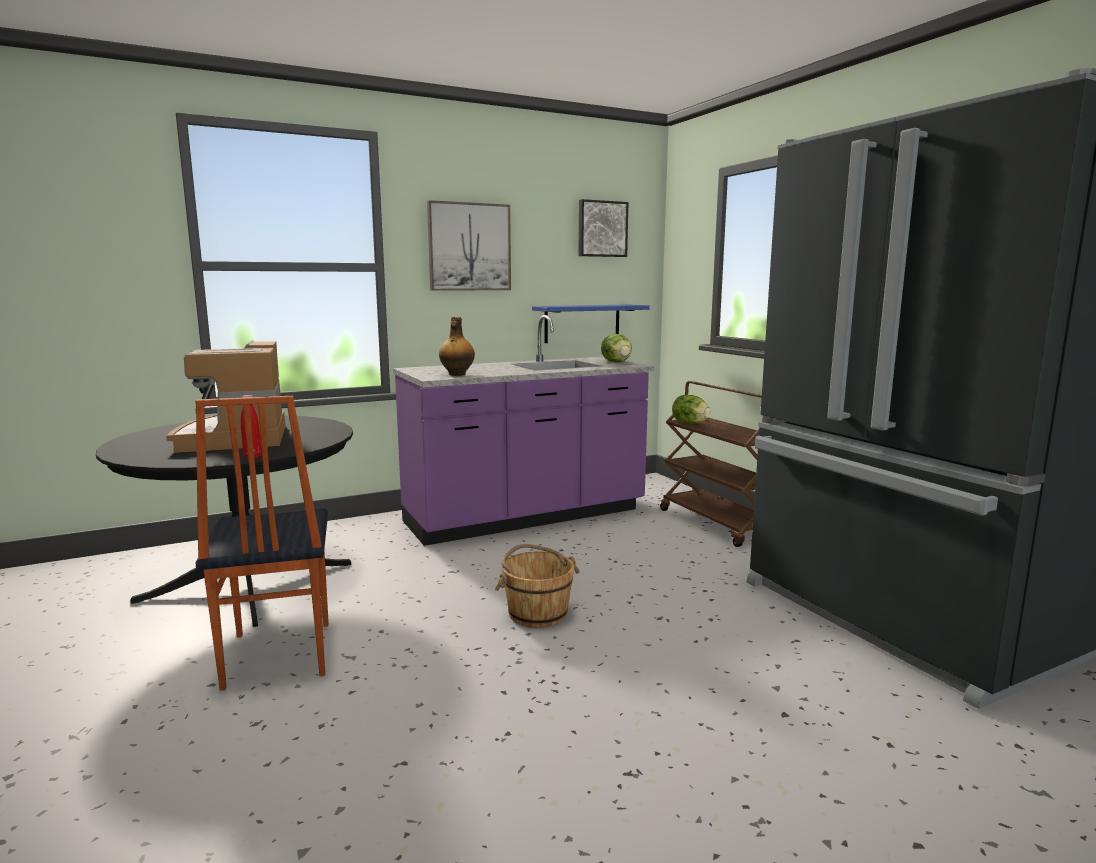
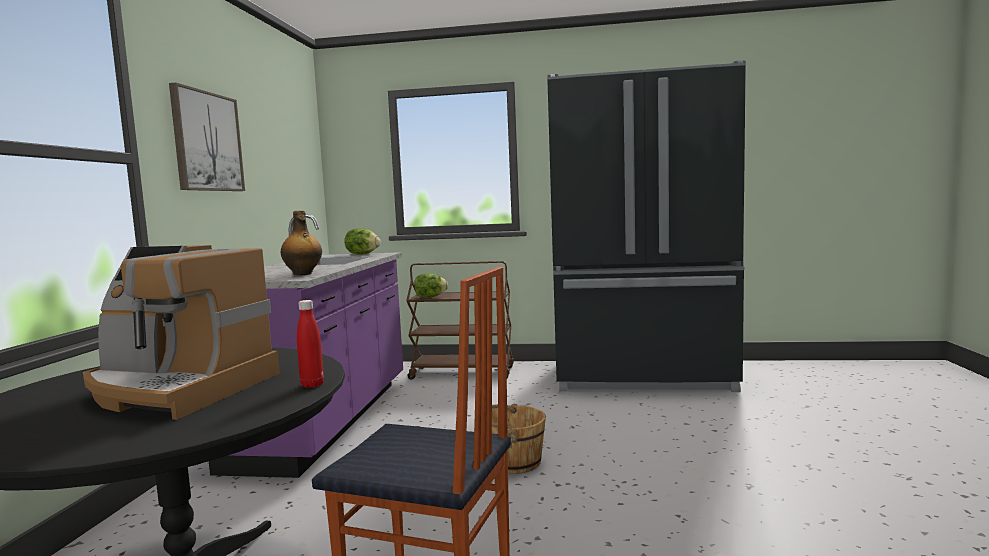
camera: 55 degrees left, 5 degrees down
blue shelf [532,305,650,343] -> none
picture [578,199,629,257] -> none

